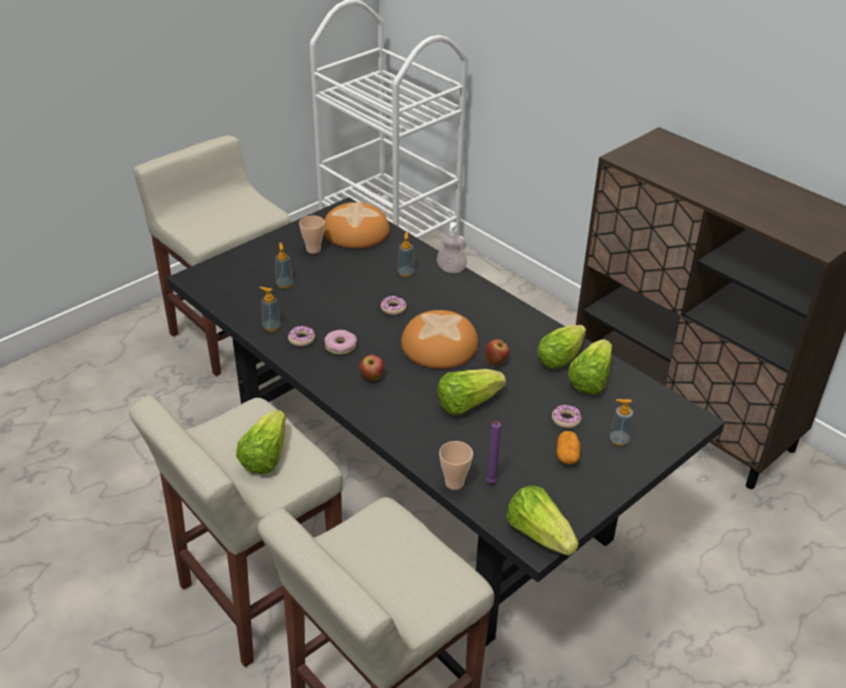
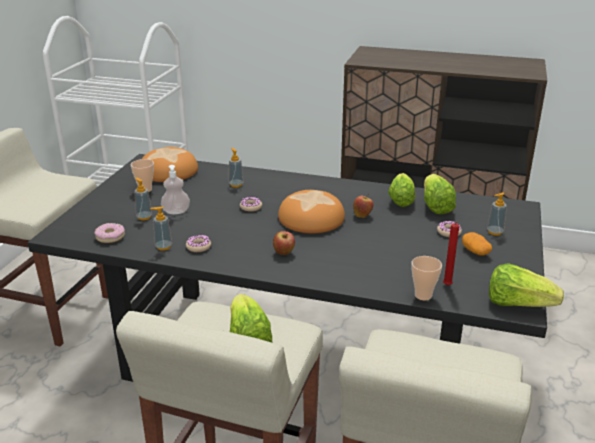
camera: 30 degrees left, 10 degrees down
donut [324,330,357,355] -> donut moved to [94,223,125,243]
soap dispenser [437,222,467,273] -> soap dispenser moved to [161,165,190,214]
lettuce [437,369,506,416] -> none
purple candle [486,422,501,483] -> red candle [443,222,459,286]

